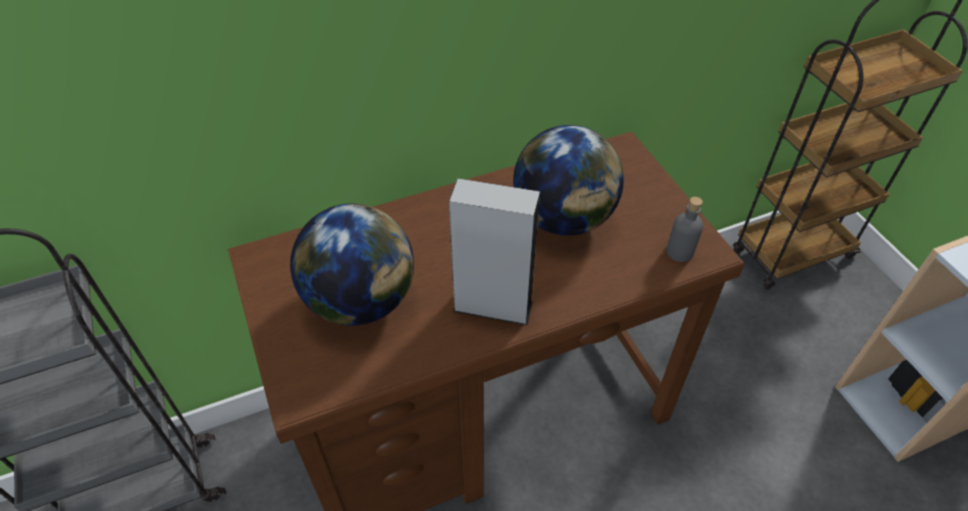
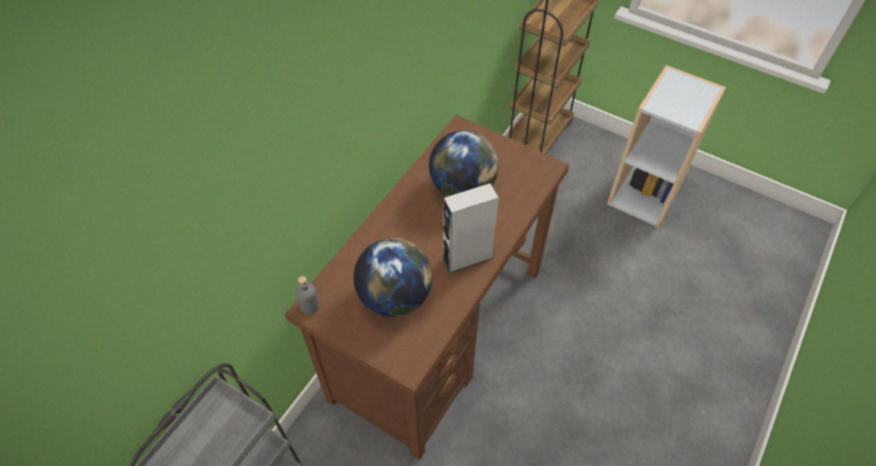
camera: 35 degrees left, 5 degrees up
grey bottle [666,197,703,262] -> grey bottle moved to [296,276,320,314]

